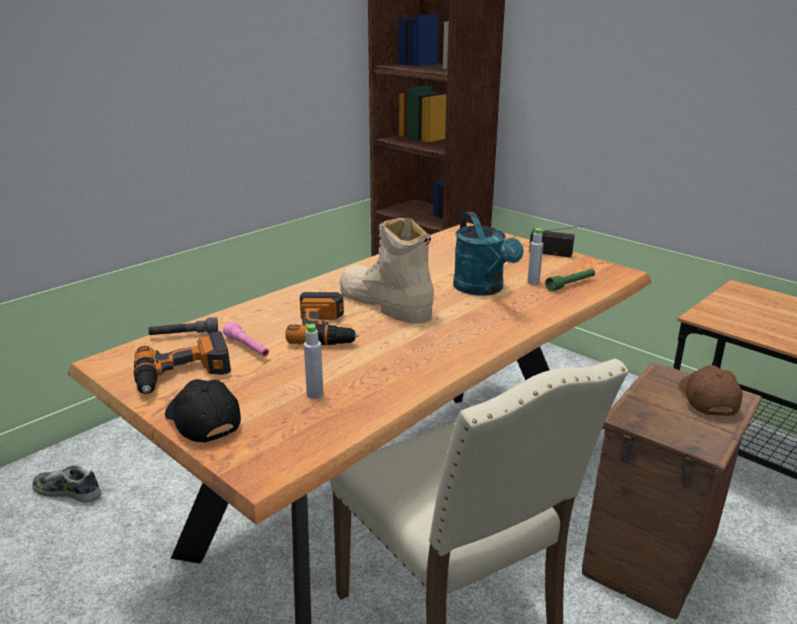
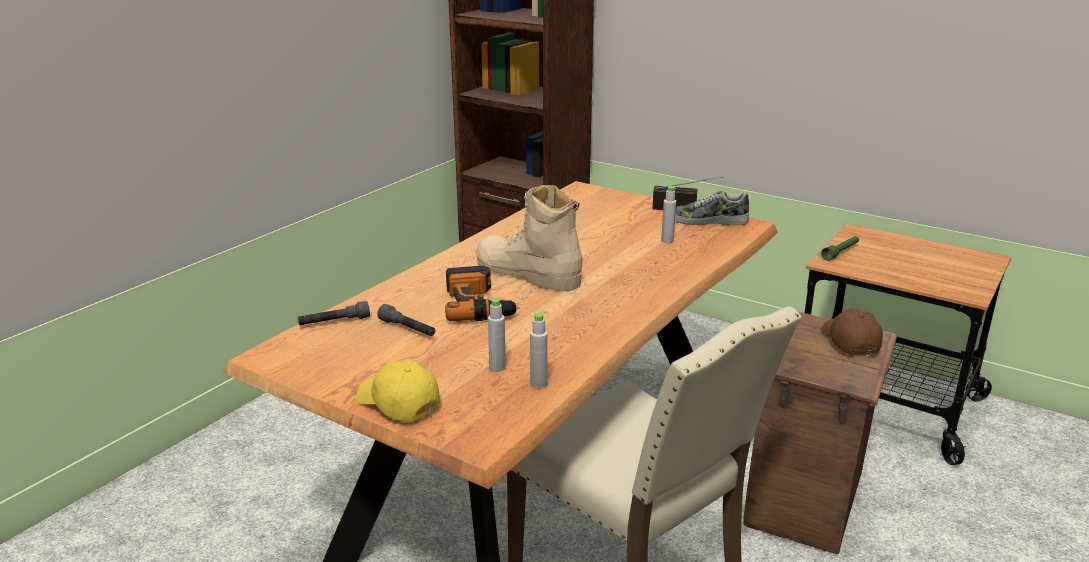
camera: 10 degrees left, 0 degrees up
shoe [32,465,101,503] -> shoe moved to [675,190,749,225]
power drill [134,331,231,394] -> none
black cap [165,379,241,443] -> yellow cap [356,360,440,422]
pink flashlight [223,322,269,357] -> grey flashlight [377,304,435,336]
turquoise watering can [453,211,524,296] -> none
green flashlight [545,269,595,292] -> green flashlight moved to [821,236,859,261]
none -> grey bottle [530,311,548,389]

